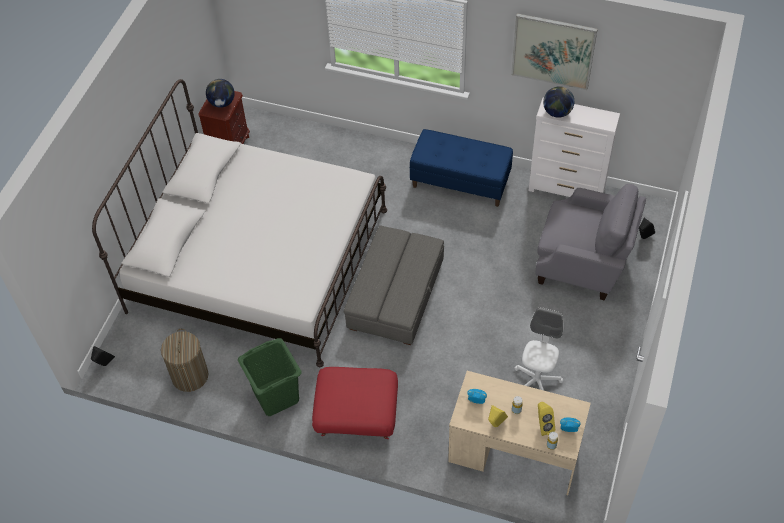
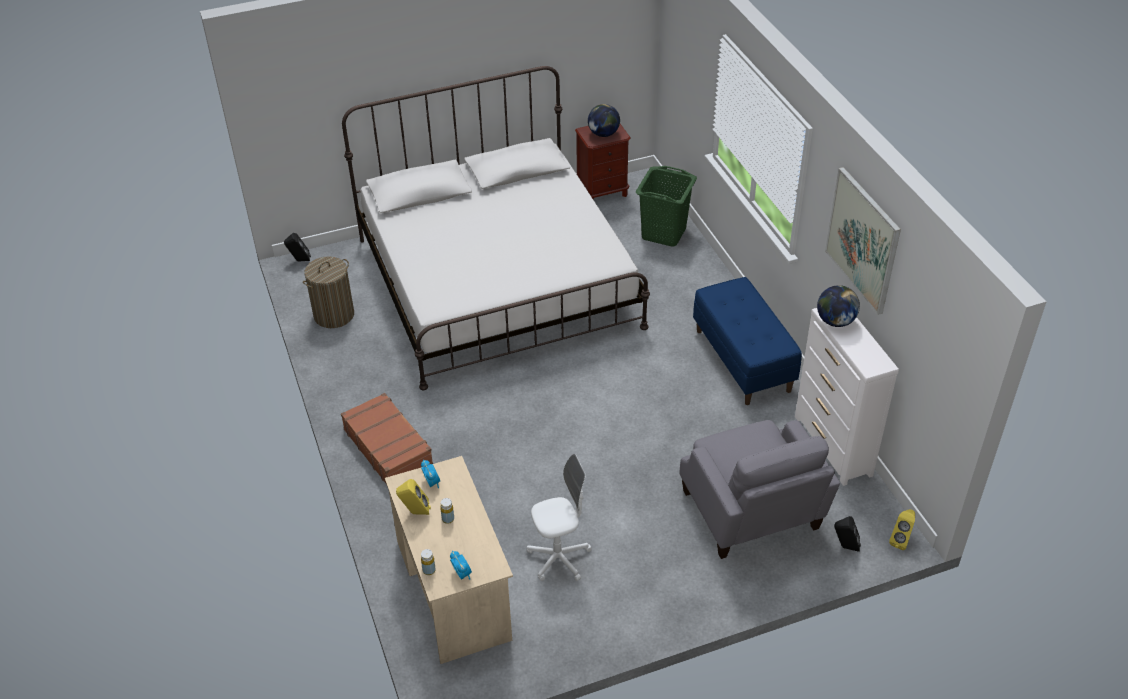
camera: 50 degrees right, 10 degrees down
green laundry basket [238,338,301,416] -> green laundry basket moved to [636,166,697,247]
red ottoman [312,367,398,439] -> brown suitcase [341,393,433,483]
grey ottoman [344,226,444,345] -> none
yellow speaker [538,402,555,436] -> yellow speaker moved to [889,509,915,550]

